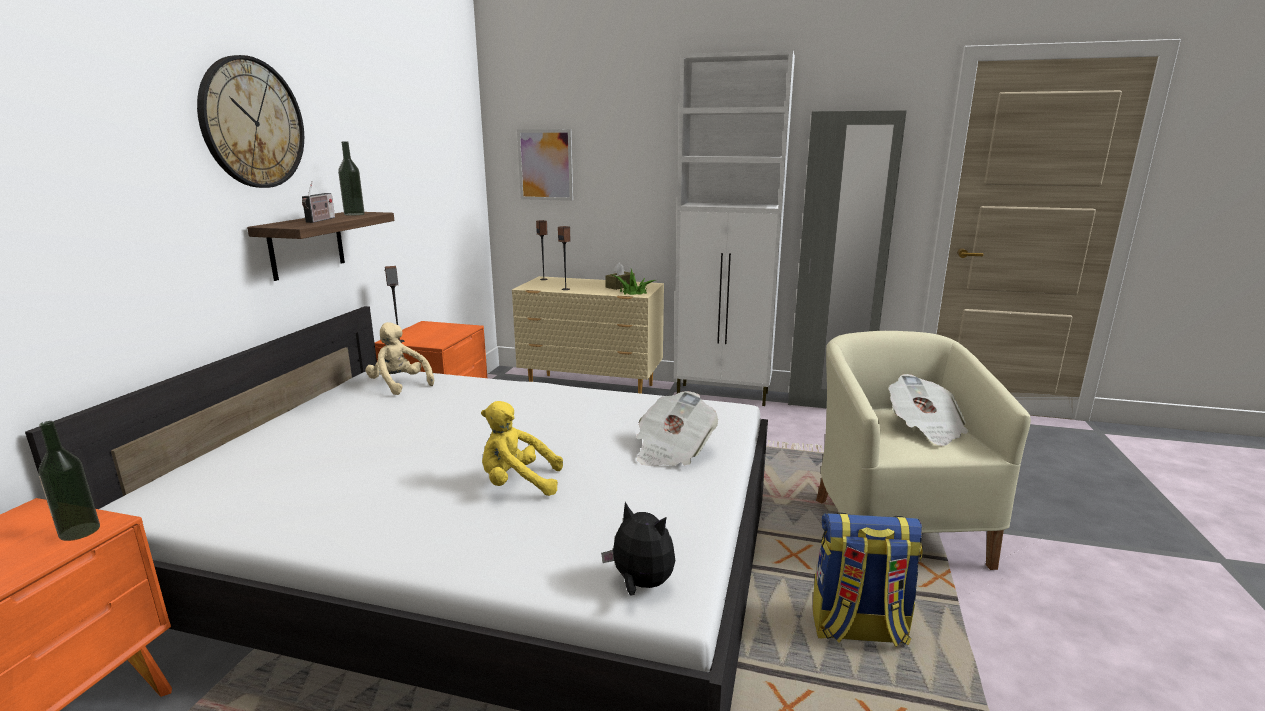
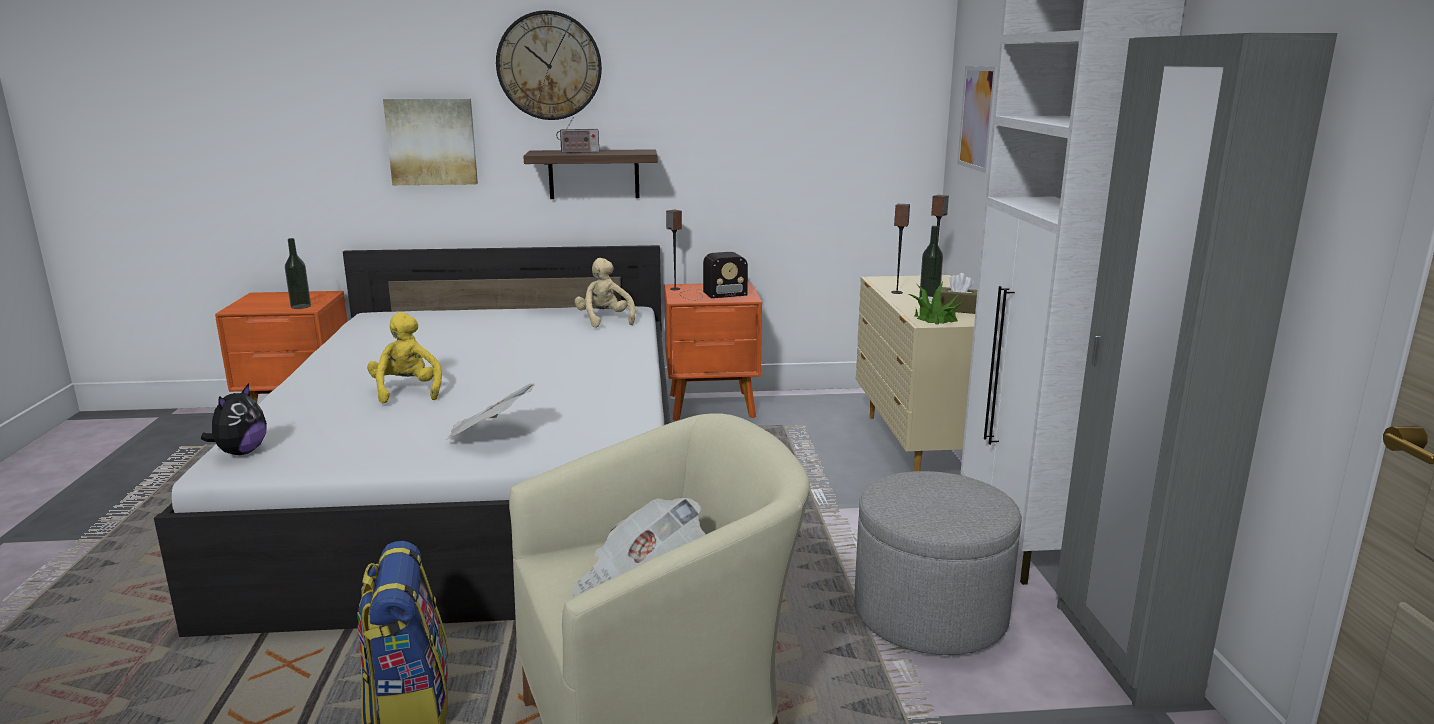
camera: 70 degrees right, 0 degrees up
bottle [338,141,365,216] -> bottle moved to [919,226,943,302]
beige plush toy [366,322,434,395] -> beige plush toy turned 45 degrees counterclockwise [575,258,635,328]
none -> picture [383,99,478,185]
none -> radio [680,252,748,300]
none -> grey ottoman [854,471,1022,655]

